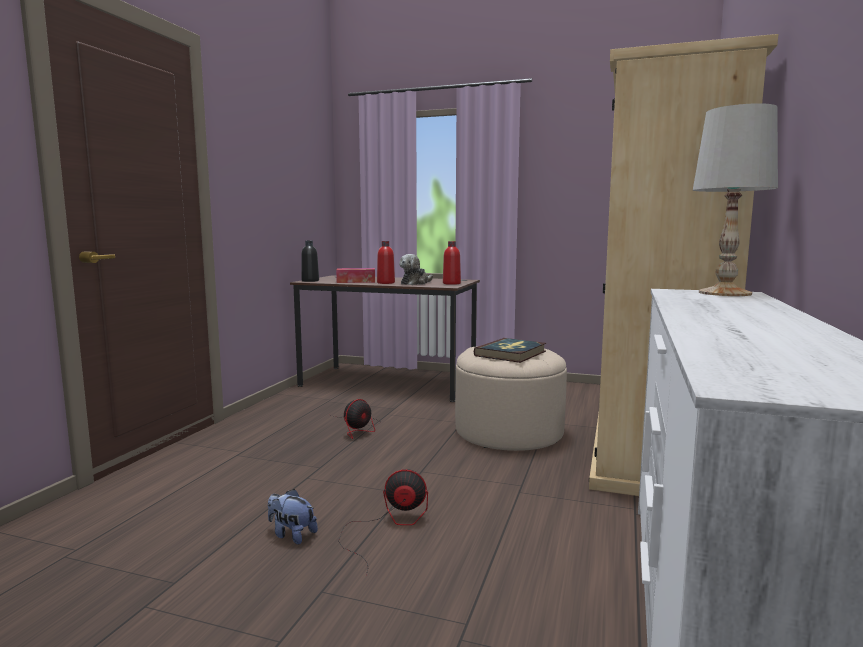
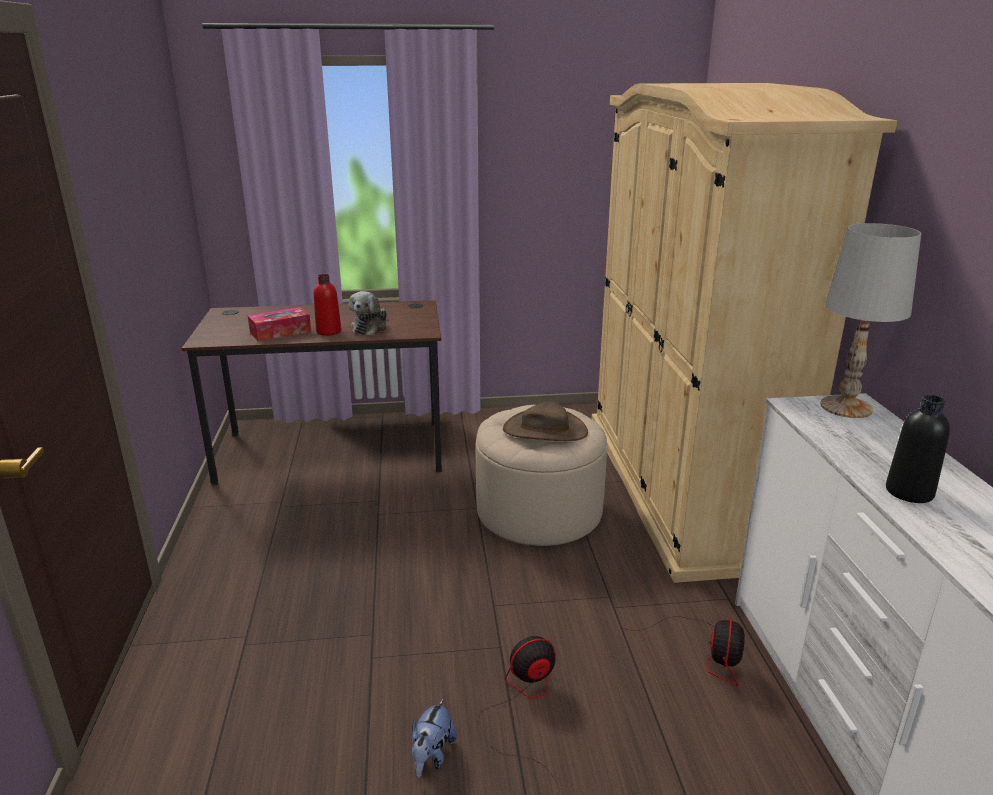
camera: 25 degrees left, 15 degrees up
plush toy [268,489,318,544] -> plush toy turned 75 degrees counterclockwise [412,698,457,778]
black bottle [301,240,319,282] -> black bottle moved to [886,395,950,503]
fan [331,399,381,439] -> fan moved to [622,616,745,686]
red bottle [443,241,461,285] -> none
book [474,338,546,363] -> brown hat [503,402,588,441]

